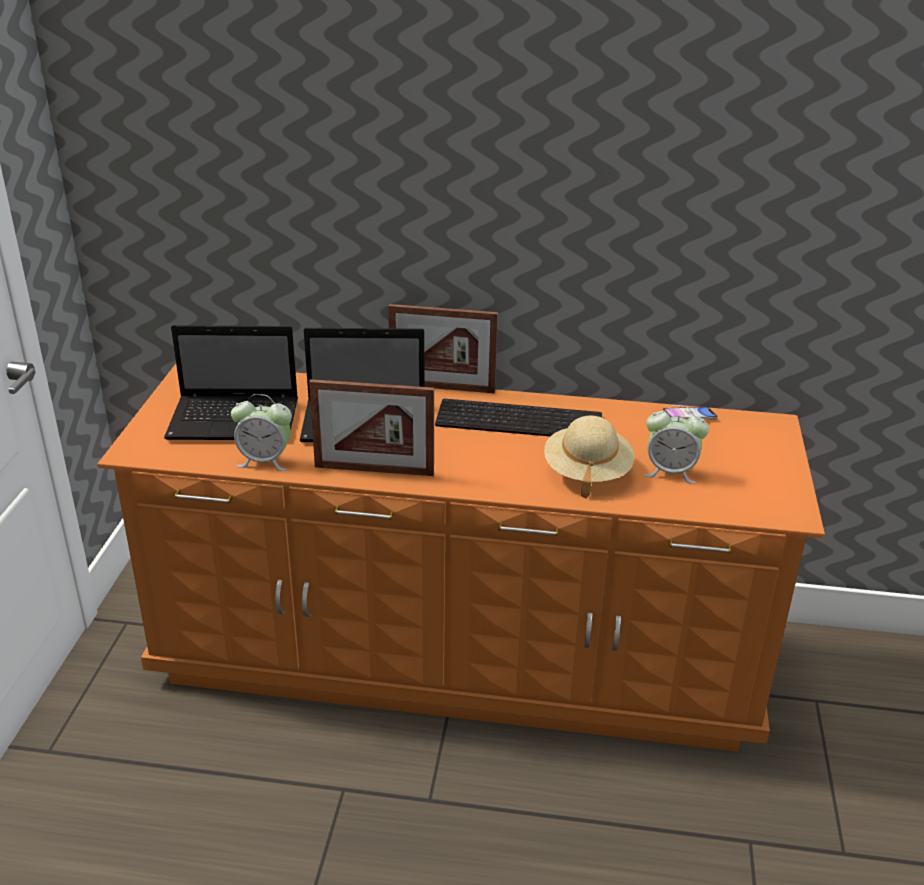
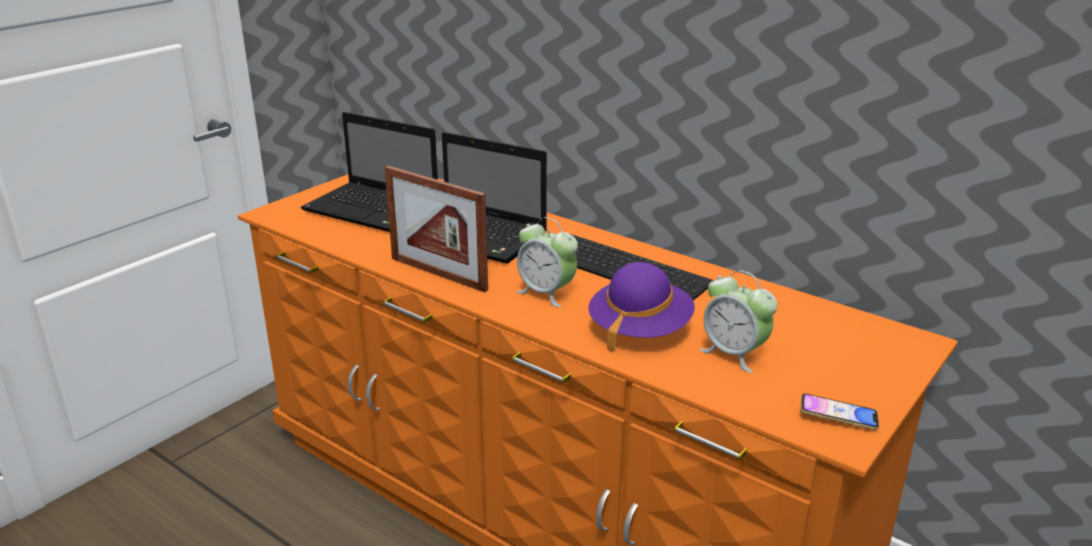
camera: 30 degrees right, 5 degrees down
alarm clock [231,394,292,471] -> alarm clock moved to [516,217,578,307]
picture frame [388,304,498,393] -> none
beige hat [544,416,634,499] -> purple hat [588,262,695,352]
phone [662,407,718,420] -> phone moved to [801,394,879,430]

